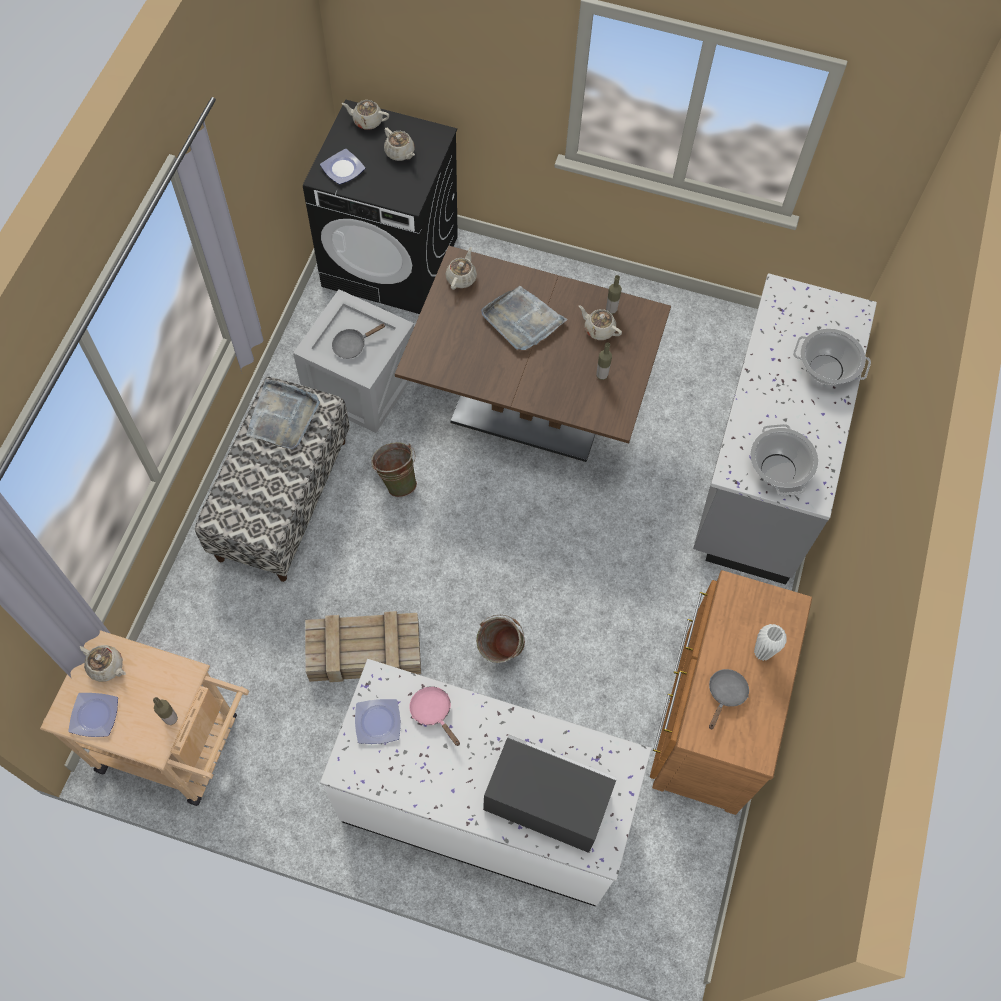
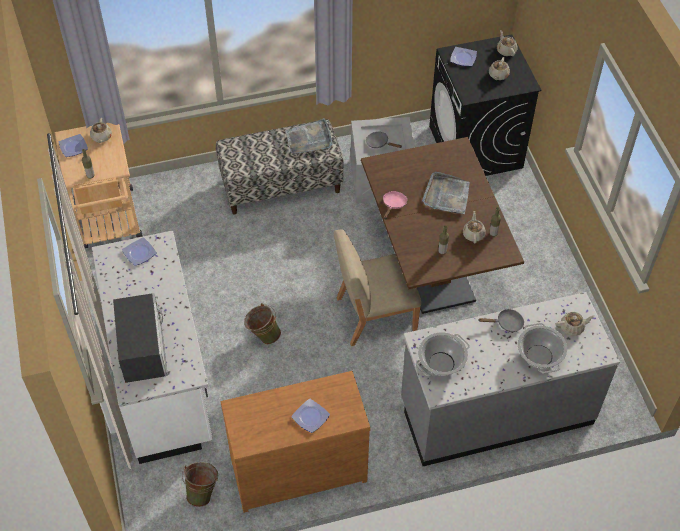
camera: 60 degrees right, 10 degrees down
crate [305,611,421,682] -> none
green bucket [371,442,417,497] -> green bucket moved to [182,462,218,507]
pink frying pan [409,686,460,746] -> pink frying pan moved to [383,191,407,219]
beige teapot [445,247,477,290] -> beige teapot moved to [556,312,595,336]
grey frying pan [709,669,749,729] -> grey frying pan moved to [479,309,524,332]
white vase [754,624,787,661] -> plate [291,398,330,433]
none -> beige chair [334,229,421,346]

